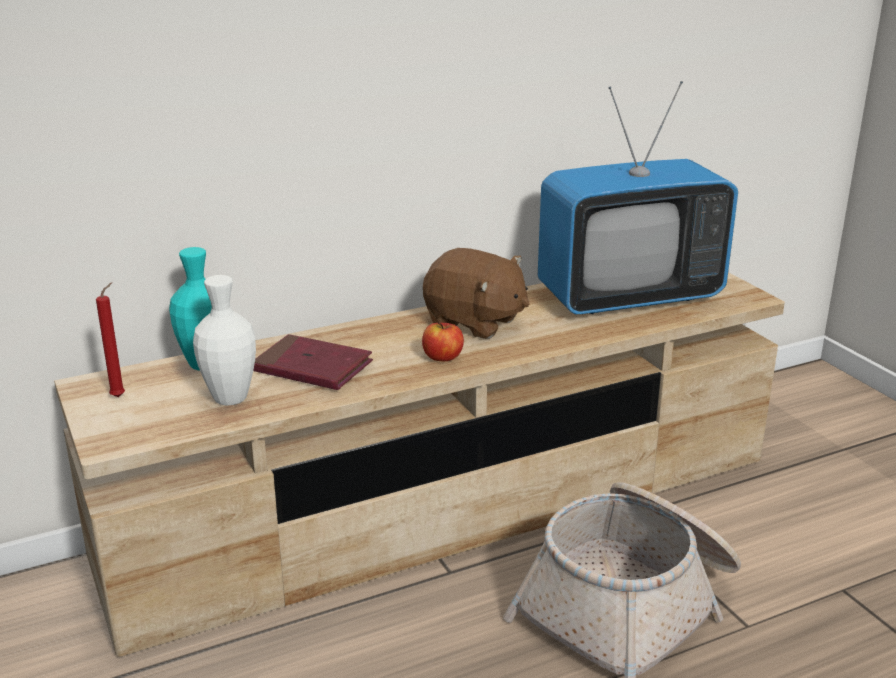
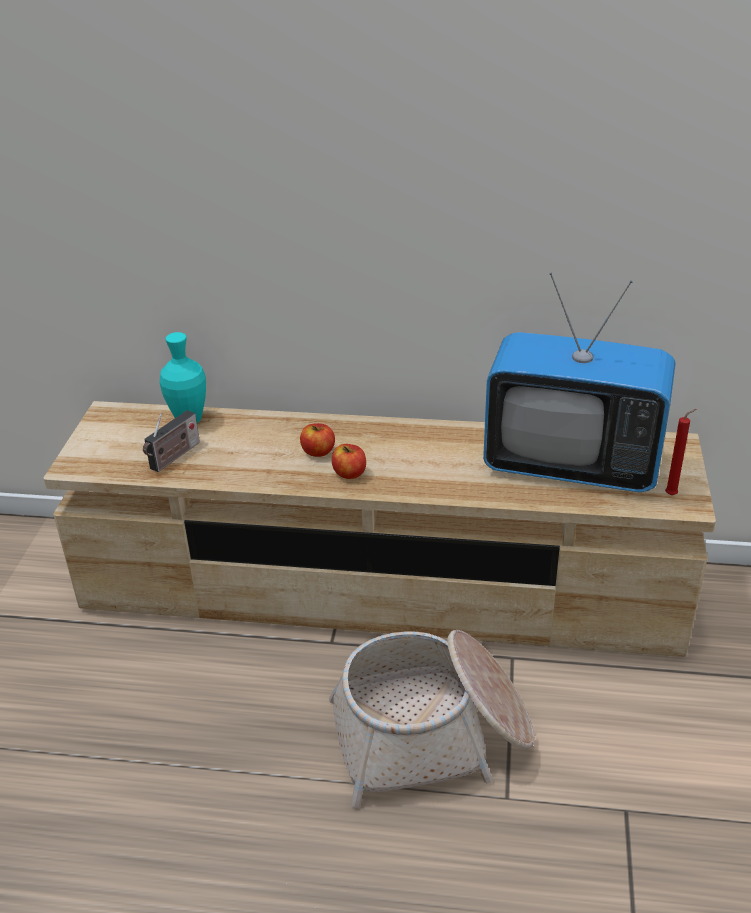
camera: 35 degrees right, 10 degrees up
red candle [96,282,125,397] -> red candle moved to [665,409,696,495]
white vase [193,275,256,406] -> radio [143,410,200,472]
red book [253,334,373,390] -> none
brown plush toy [423,248,530,339] -> none
none -> apple [300,423,335,457]

